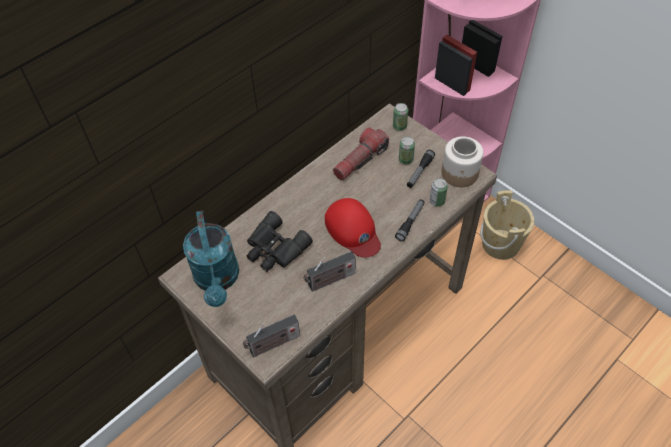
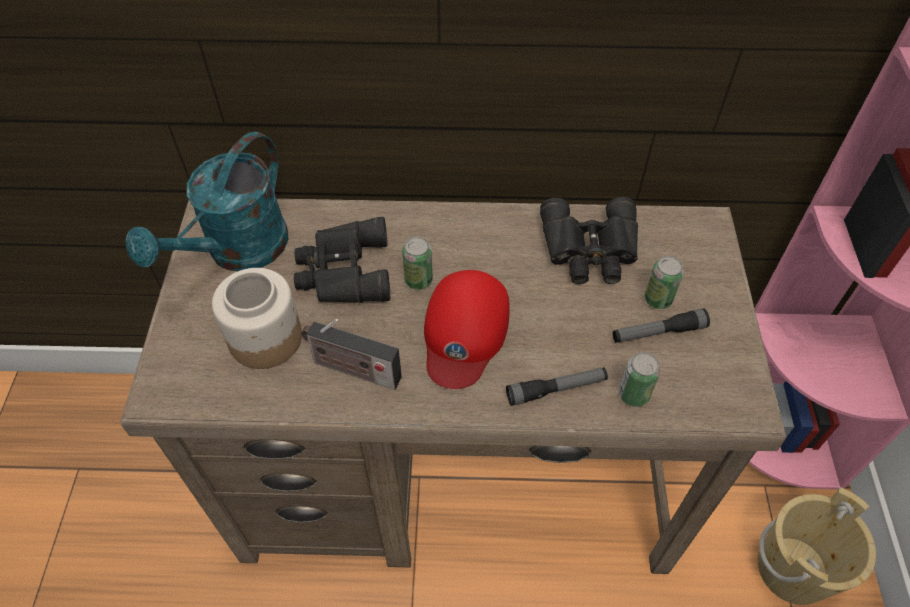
camera: 45 degrees right, 0 degrees up
radio [243,314,300,357] -> none
flashlight [333,127,389,180] -> black binoculars [540,197,638,284]
can [393,103,408,131] -> can moved to [402,237,433,290]
jar [442,136,483,187] -> jar moved to [212,268,302,369]

